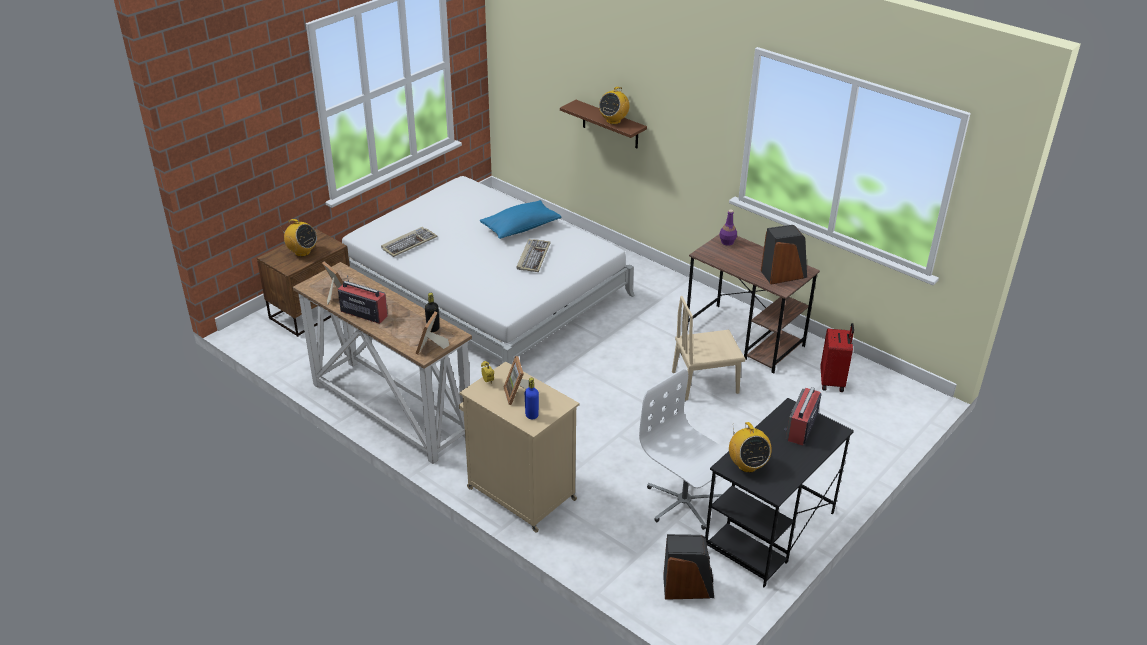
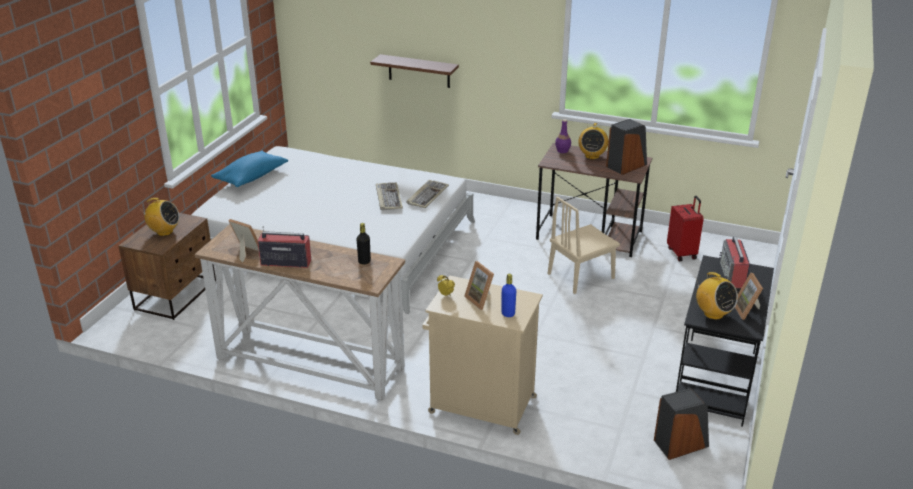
camera: 20 degrees left, 5 degrees down
keyboard [381,227,437,257] -> keyboard moved to [407,180,449,208]
picture frame [415,312,449,355] -> picture frame moved to [735,273,763,320]
blue pillow [480,200,561,239] -> blue pillow moved to [211,151,288,187]
radio [599,87,629,124] -> radio moved to [578,123,608,159]
white office chair [639,369,729,530] -> none

